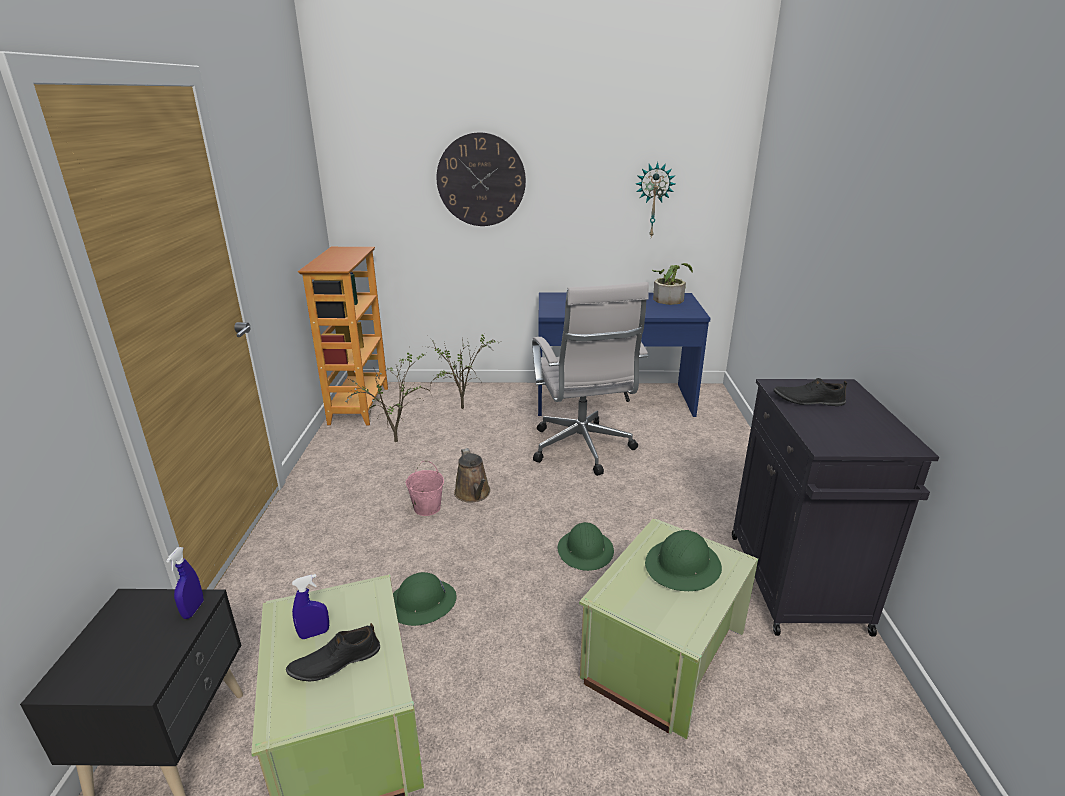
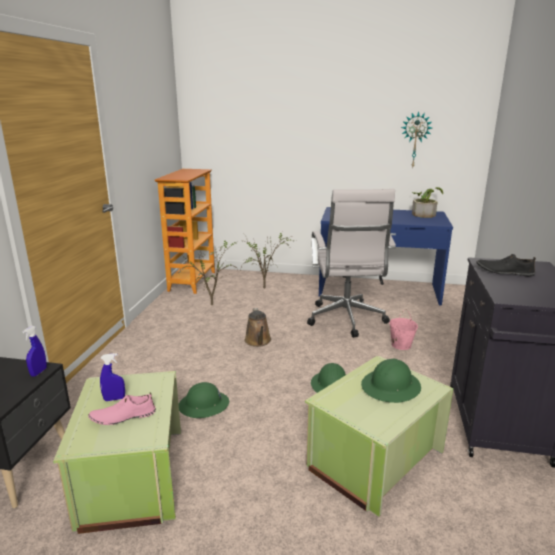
camera: 10 degrees right, 5 degrees down
black shoe [286,623,380,682] -> pink shoe [88,392,156,425]
pink bucket [406,461,444,516] -> pink bucket moved to [389,309,418,350]
wall clock [437,132,526,226] -> none

